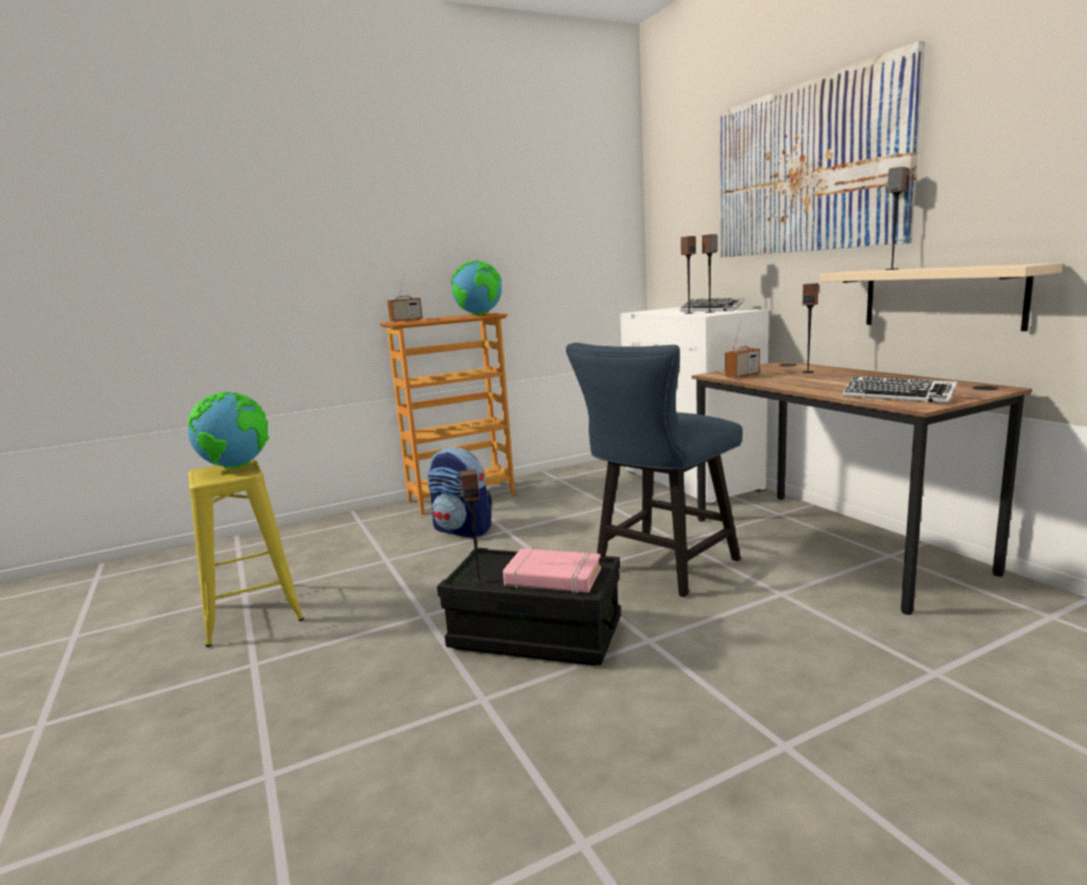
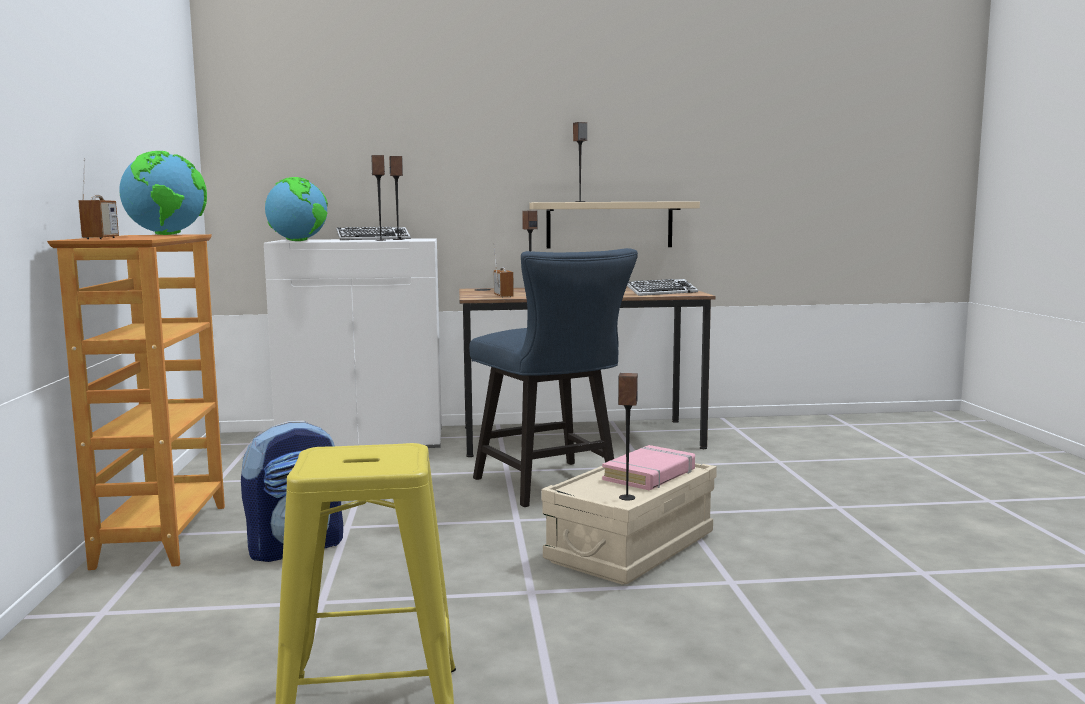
camera: 70 degrees left, 5 degrees down
globe [188,392,269,468] -> globe moved to [265,177,328,241]
black storage box [437,548,621,666] -> beige storage box [541,463,717,585]
picture [720,41,925,258] -> none

